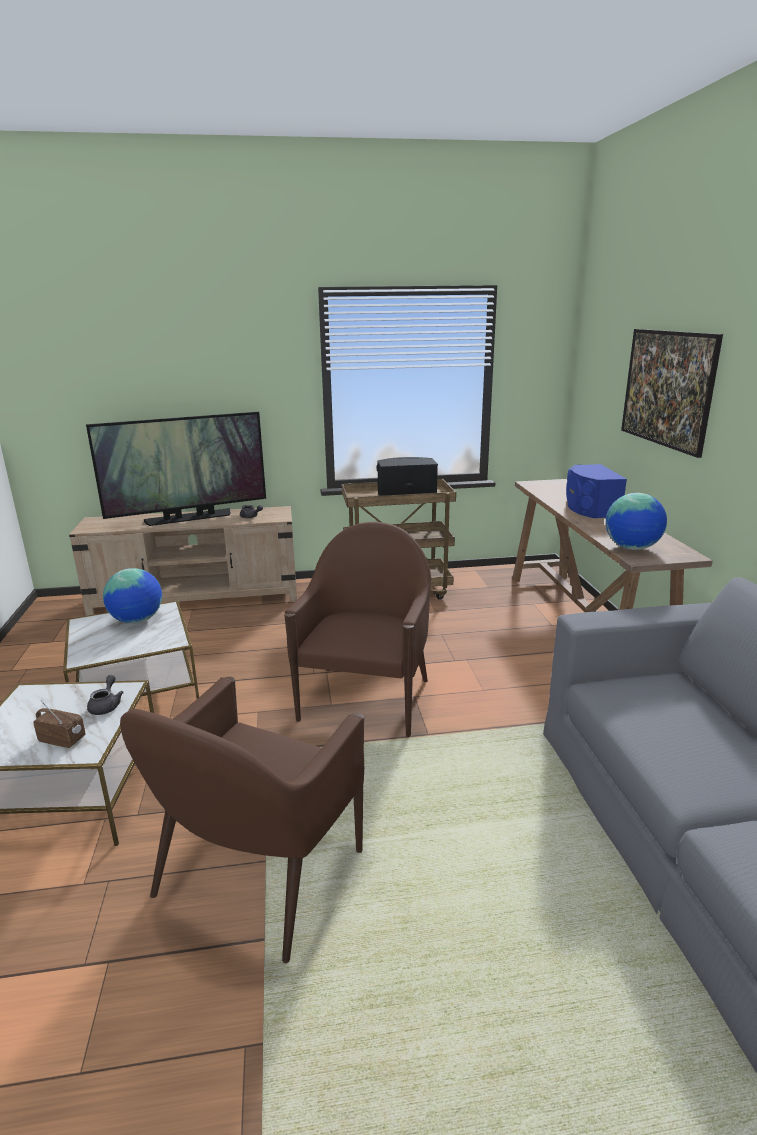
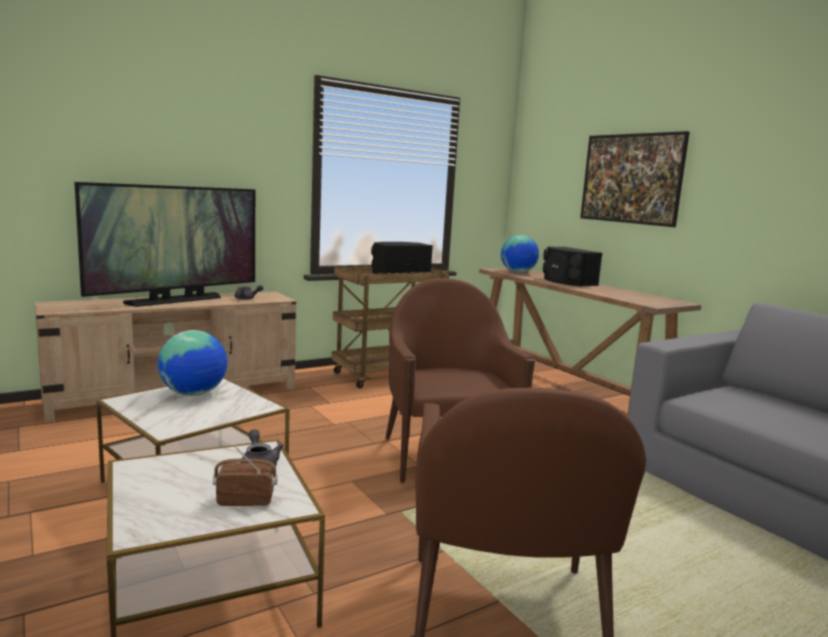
camera: 25 degrees left, 10 degrees down
blue speaker [566,464,627,518] -> black speaker [543,246,602,286]
globe [606,493,667,550] -> globe moved to [501,235,539,273]

